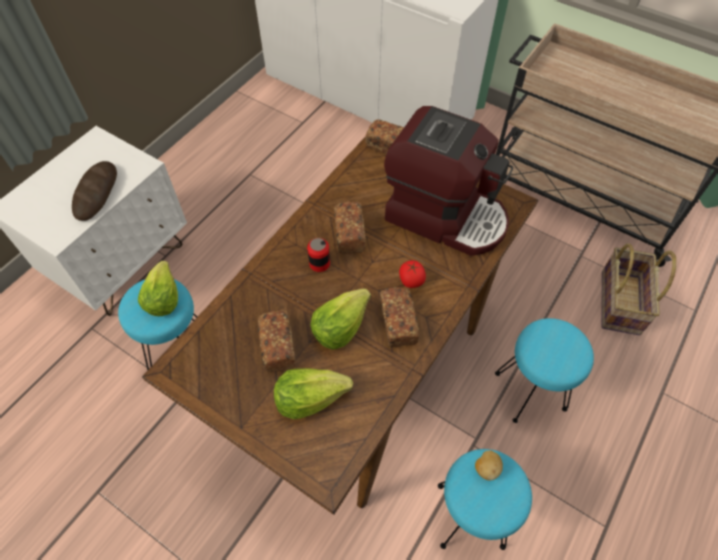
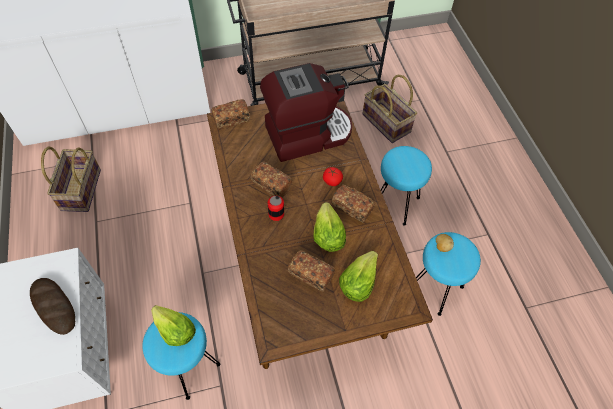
camera: 50 degrees left, 0 degrees up
none -> basket [41,146,101,212]

